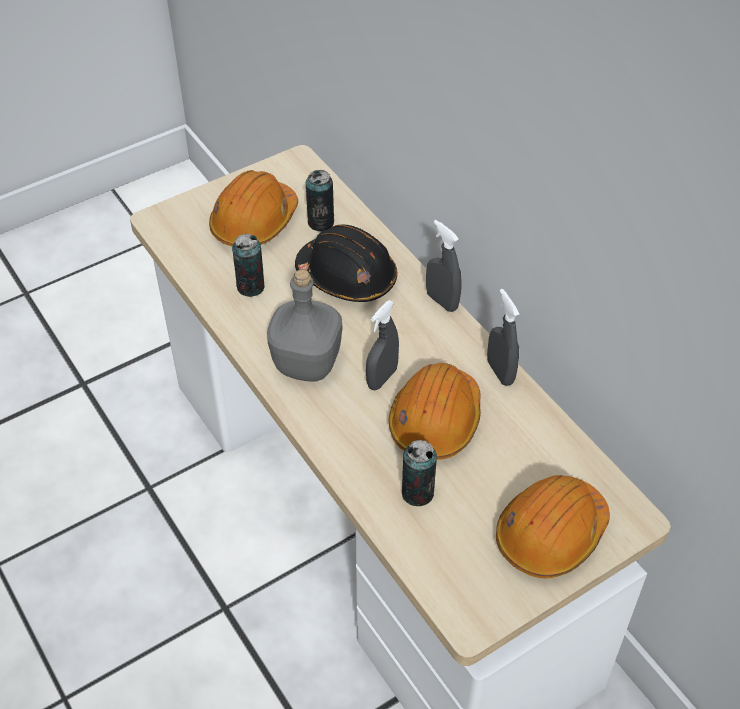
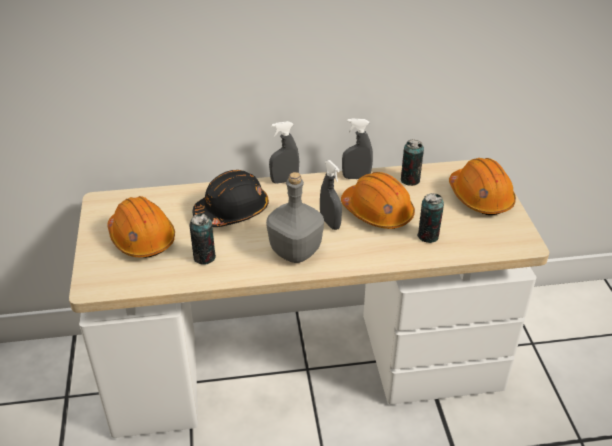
camera: 65 degrees left, 10 degrees down
can [306,170,334,231] -> can moved to [401,139,424,186]

